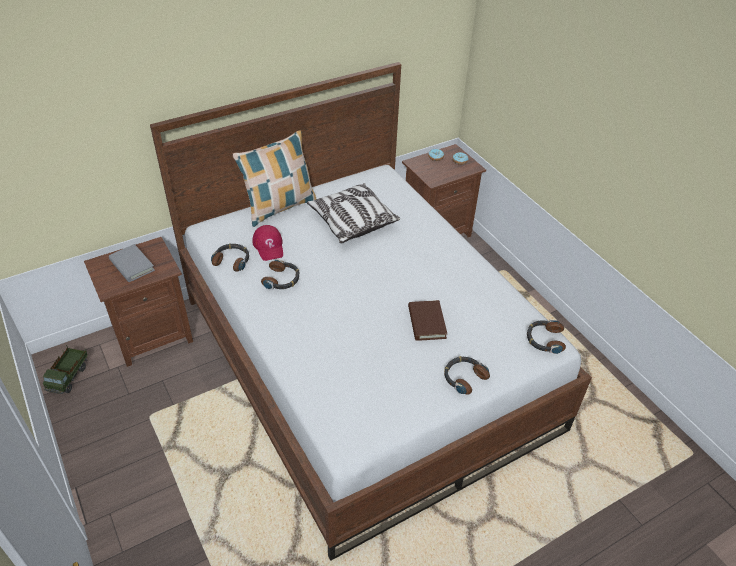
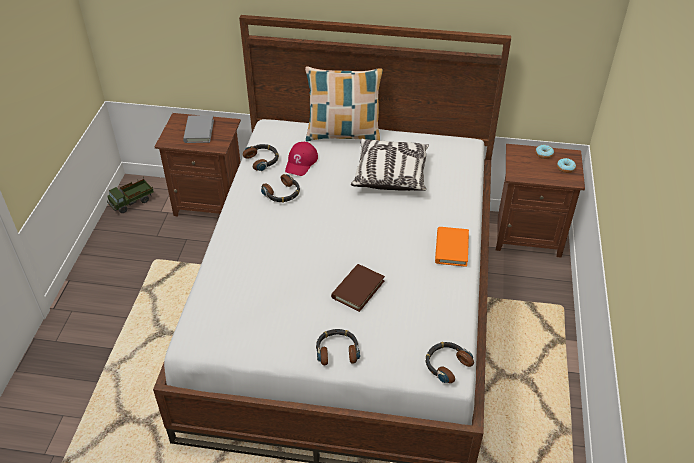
camera: 40 degrees right, 0 degrees up
none -> orange book [435,227,469,267]

